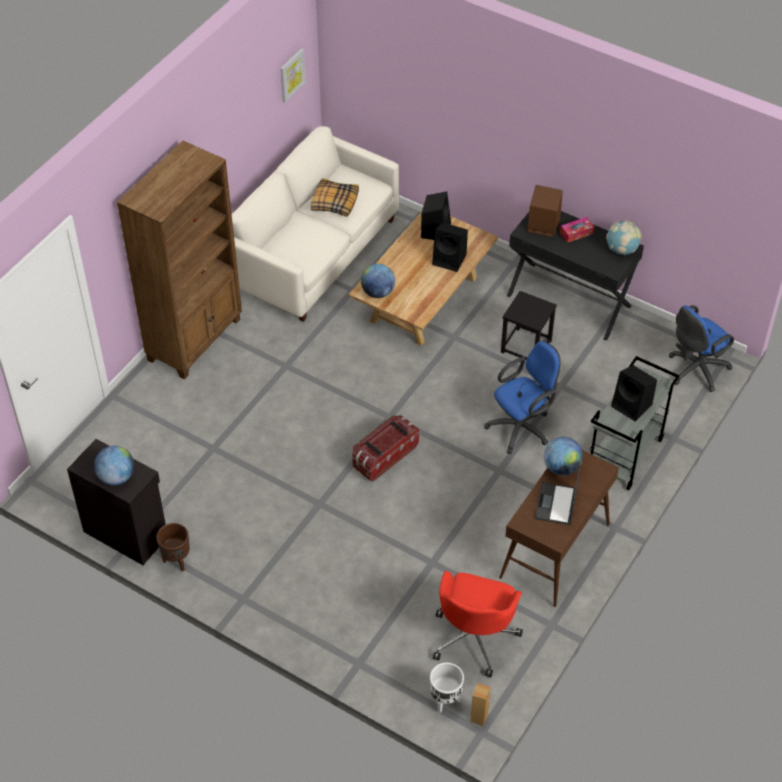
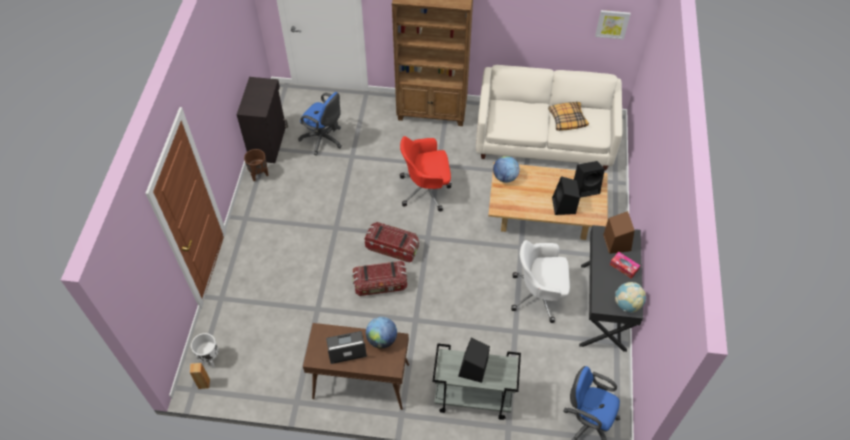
camera: 65 degrees right, 5 degrees up
globe [94,446,134,485] -> none
red office chair [433,571,523,677] -> red office chair moved to [400,136,452,212]
blue office chair [484,341,560,454] -> blue office chair moved to [298,92,342,156]
black stool [501,291,557,360] -> white office chair [511,240,570,323]
none -> storage box [352,261,407,296]

